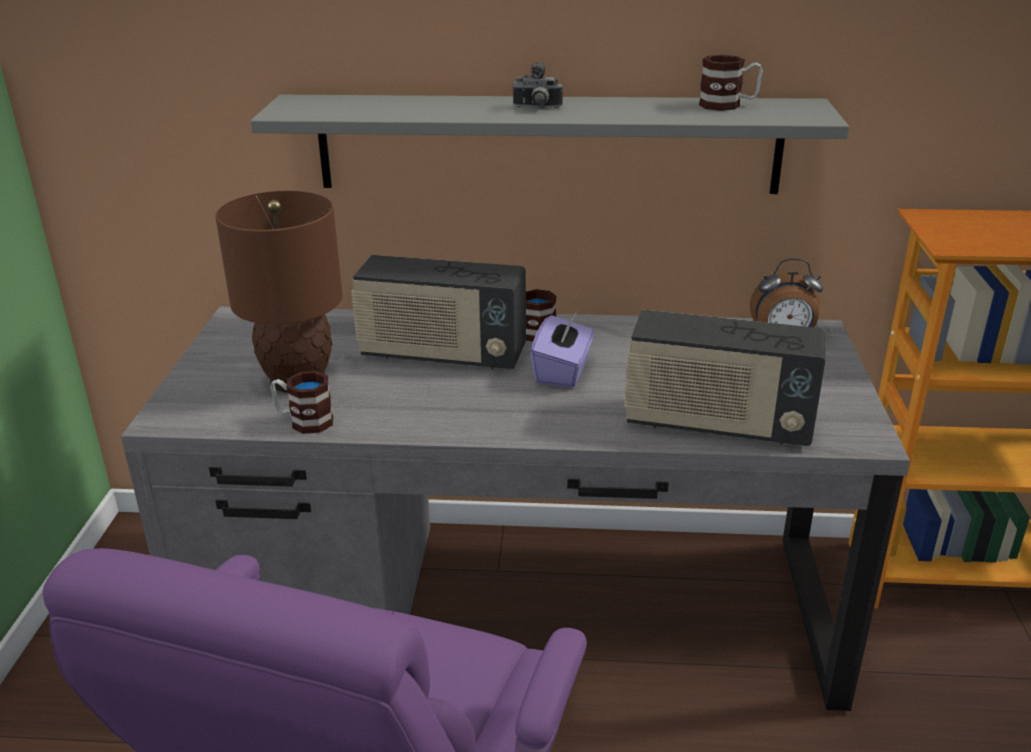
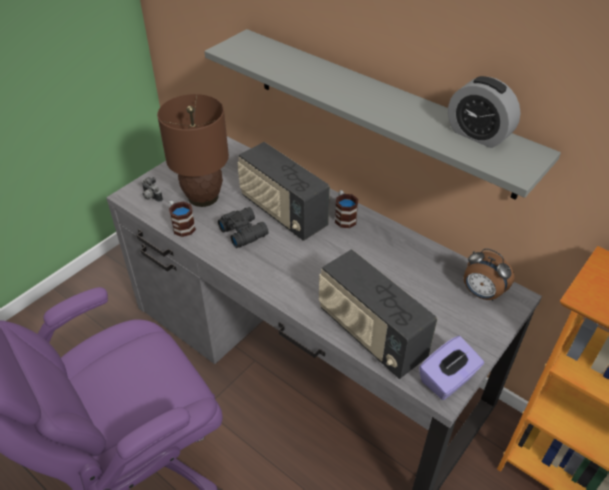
camera: 35 degrees right, 15 degrees up
camera [512,62,563,108] -> camera moved to [142,177,163,202]
purple tissue box [530,312,594,388] -> purple tissue box moved to [419,336,484,400]
mug [699,55,763,111] -> alarm clock [448,76,521,148]
none -> black binoculars [218,207,269,248]

